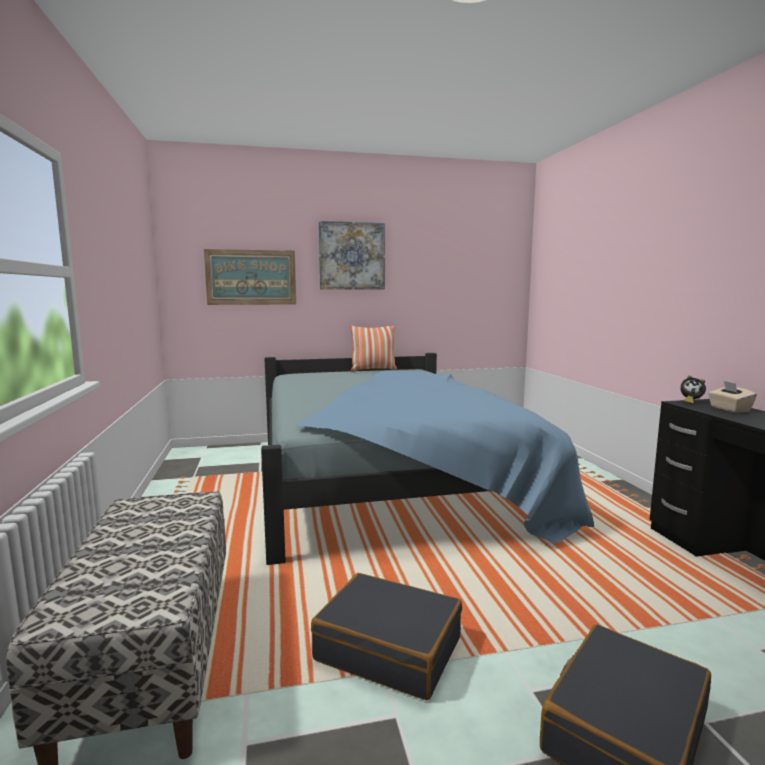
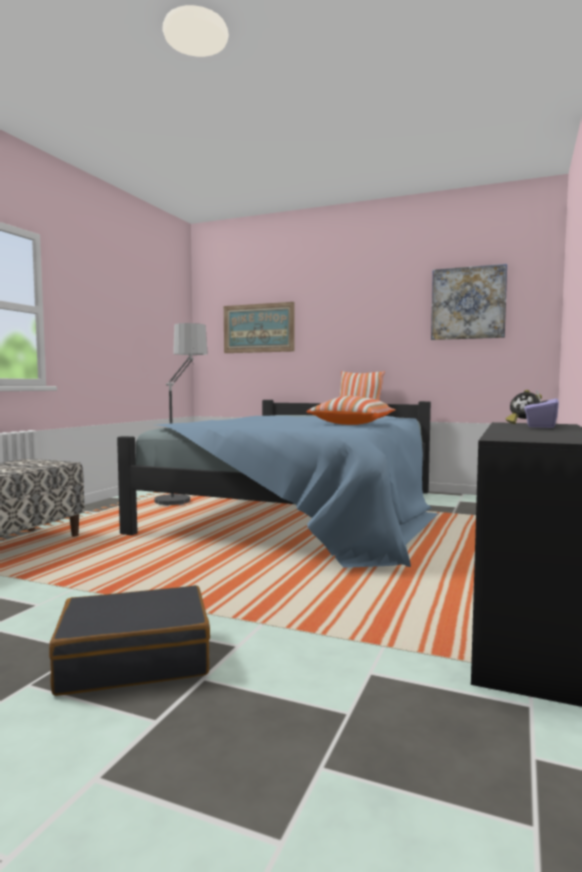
camera: 35 degrees right, 5 degrees down
black suitcase [311,573,462,700] -> none
picture [318,221,385,290] -> picture moved to [431,264,507,340]
beige tissue box [708,381,757,413] -> purple tissue box [524,390,559,428]
none -> floor lamp [155,323,208,507]
none -> pillow [307,396,396,425]

